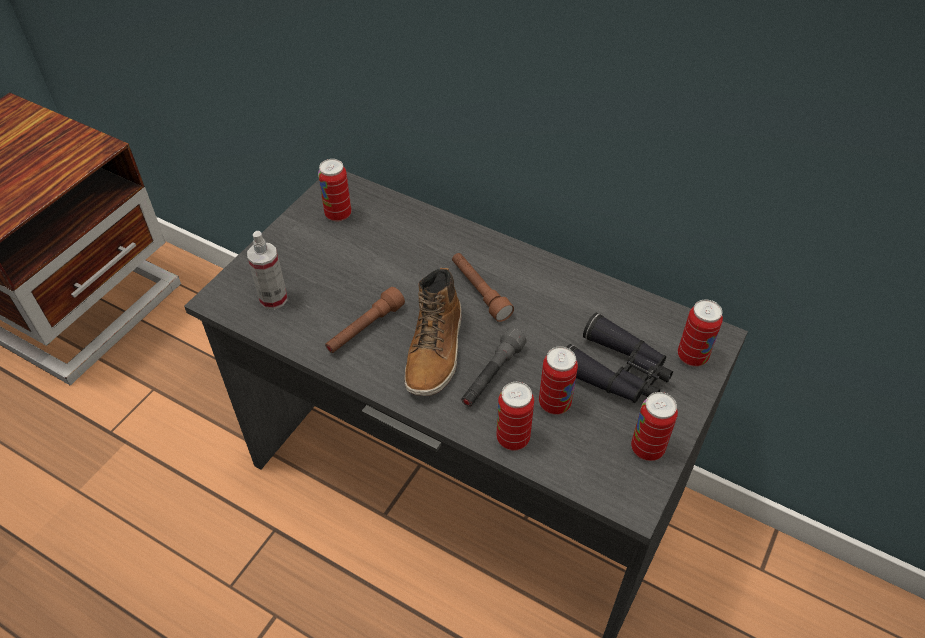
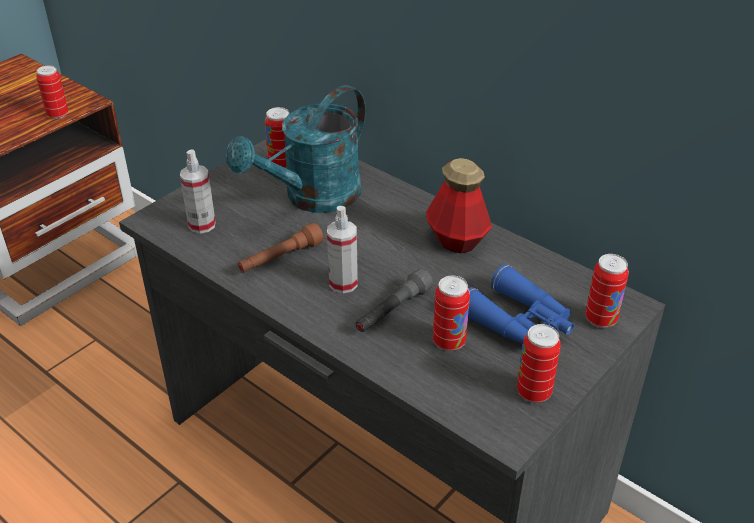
camera: 10 degrees right, 10 degrees down
boot [405,268,462,396] -> spray bottle [327,206,358,293]
brown flashlight [452,253,514,322] -> none
can [496,382,534,451] -> can moved to [36,65,68,119]
black binoculars [566,312,673,403] -> blue binoculars [468,264,574,344]
none -> turquoise watering can [226,85,366,213]
none -> bottle [426,158,492,253]

